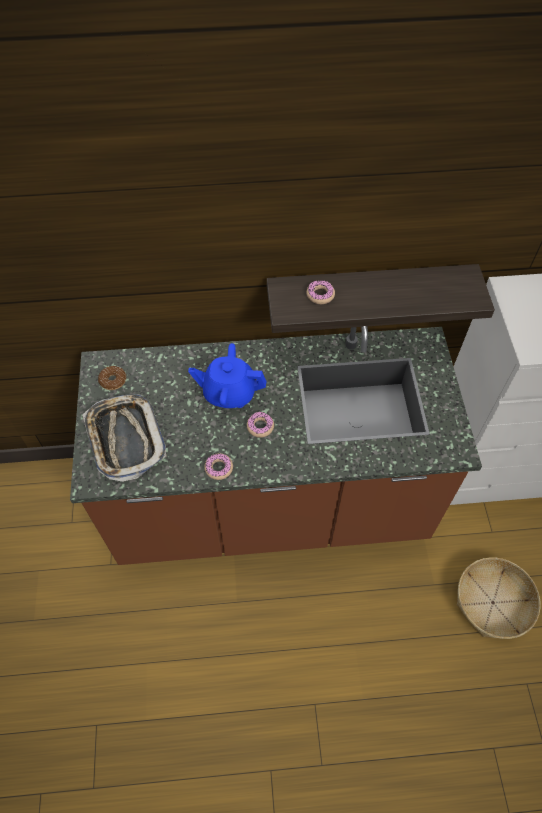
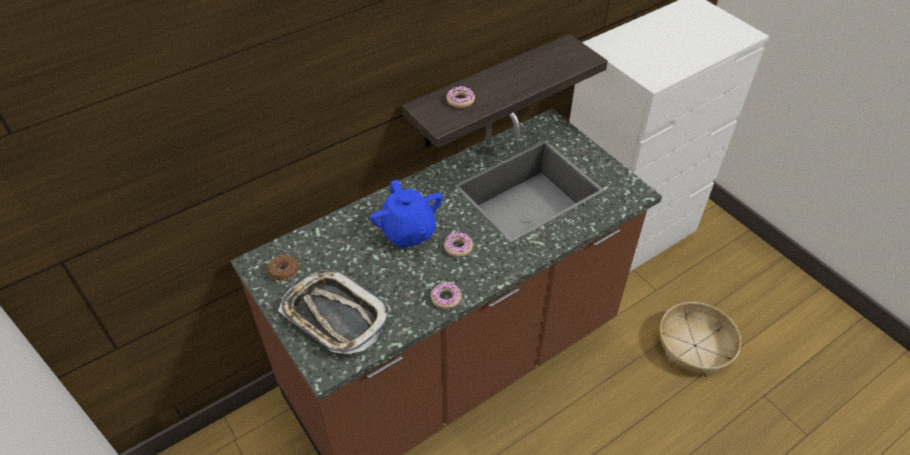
camera: 30 degrees left, 10 degrees down
blue teapot [188,343,267,408] -> blue teapot turned 90 degrees counterclockwise [370,180,443,248]

